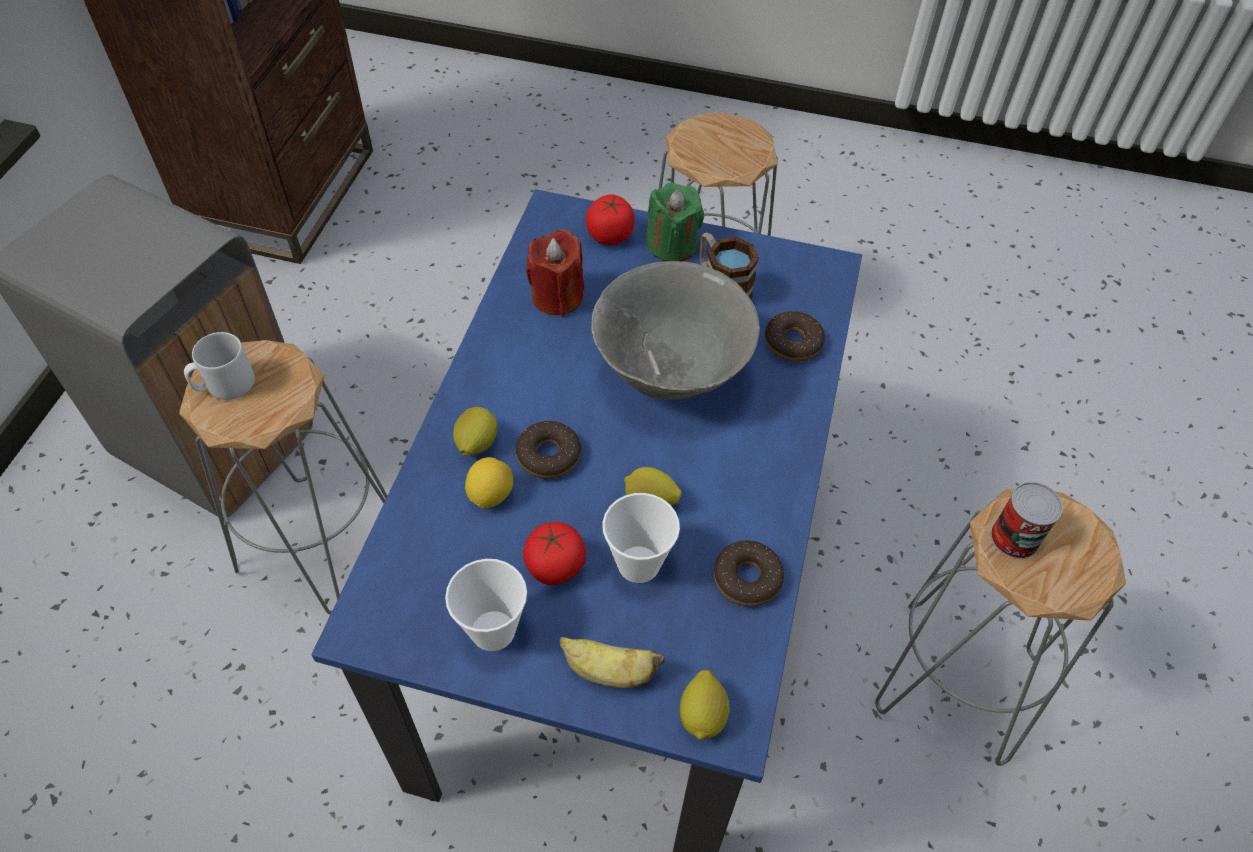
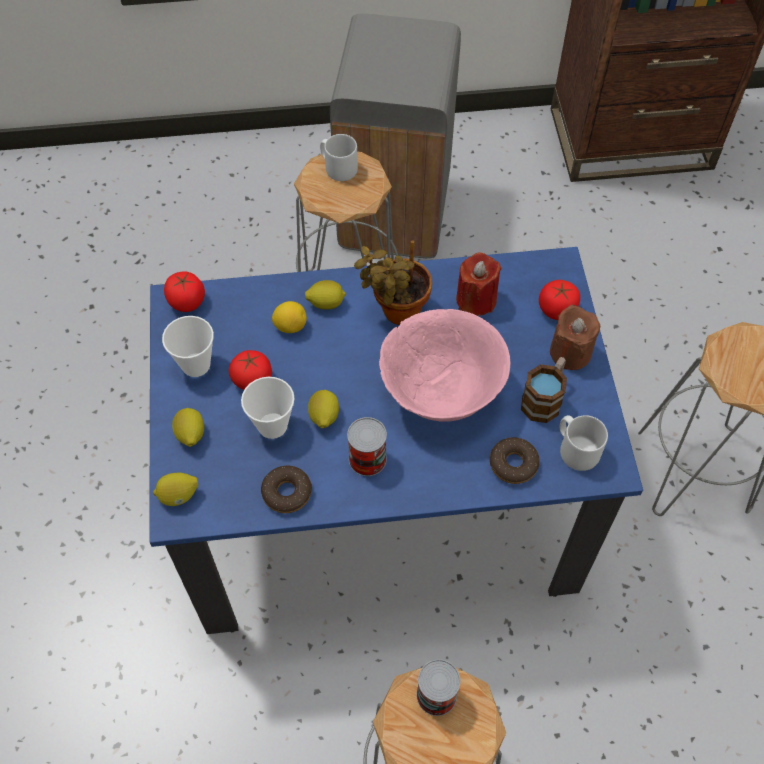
camera: 70 degrees right, 5 degrees up
donut [516,421,581,479] -> none
banana [560,637,665,688] -> lemon [172,408,204,447]
grey bowl [591,261,760,400] -> pink bowl [379,309,510,422]
green candle [646,182,704,261] -> brown candle [550,305,600,370]
none -> tomato [164,271,205,312]
none -> can [347,417,387,476]
none -> potted plant [354,240,432,325]
none -> grey mug [560,415,608,471]

